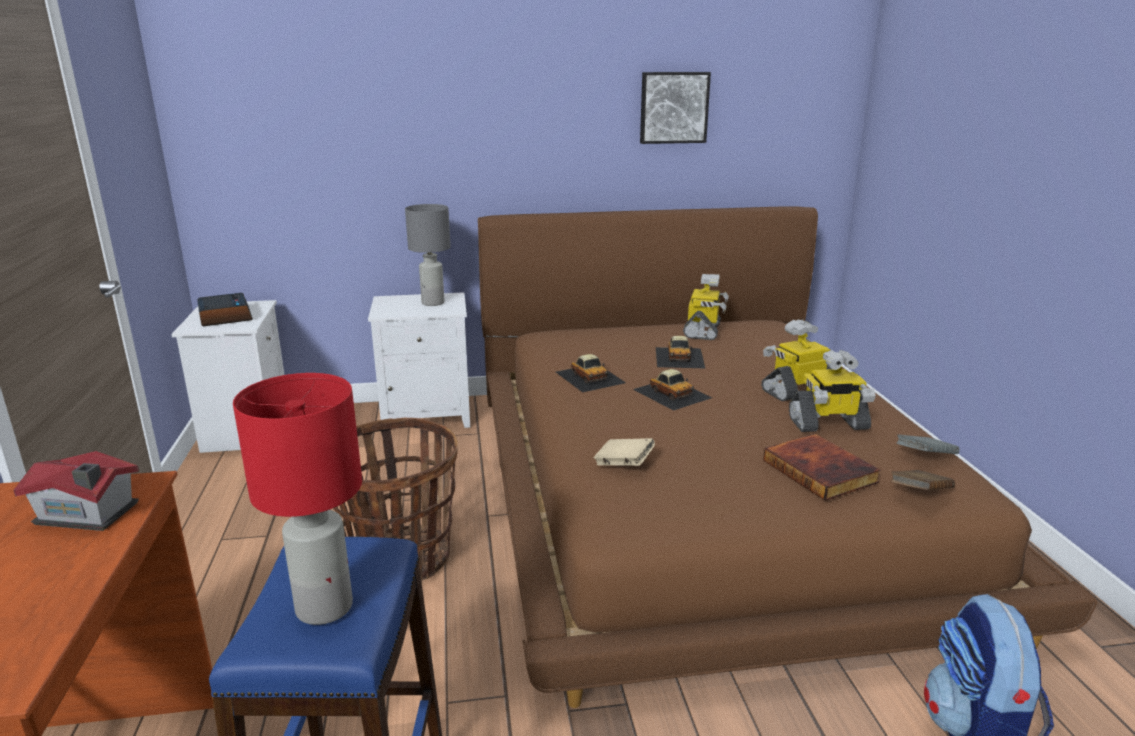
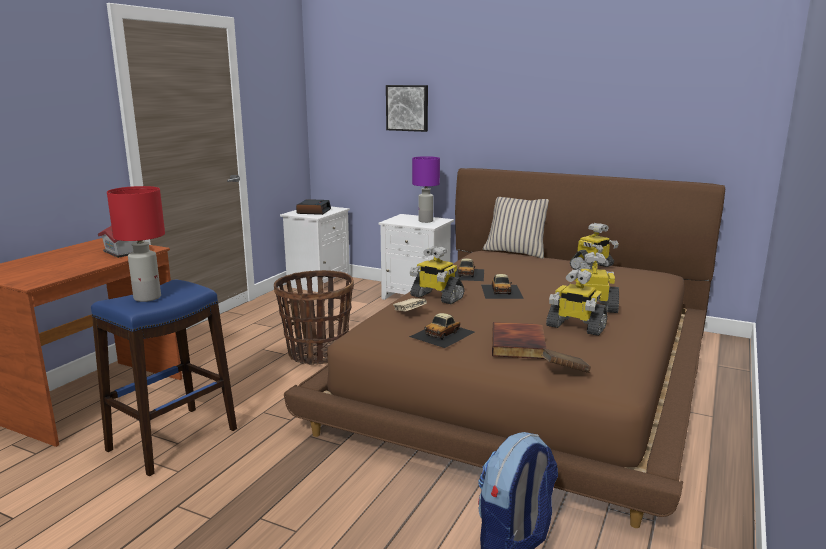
camera: 35 degrees right, 5 degrees down
grey table lamp [405,204,451,306] -> purple table lamp [412,156,440,223]
picture [640,72,711,144] -> picture moved to [386,85,428,132]
toy car [656,336,705,368] -> toy car moved to [409,313,475,348]
grey book [896,434,960,454] -> none
none -> toy robot [410,246,464,304]
none -> beige pillow [483,197,549,259]

